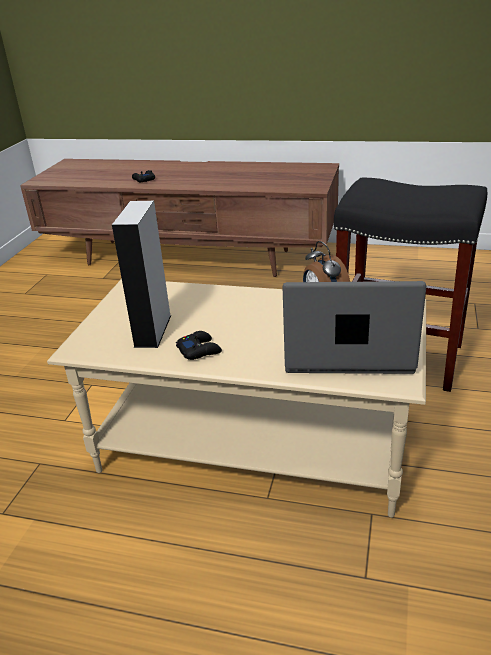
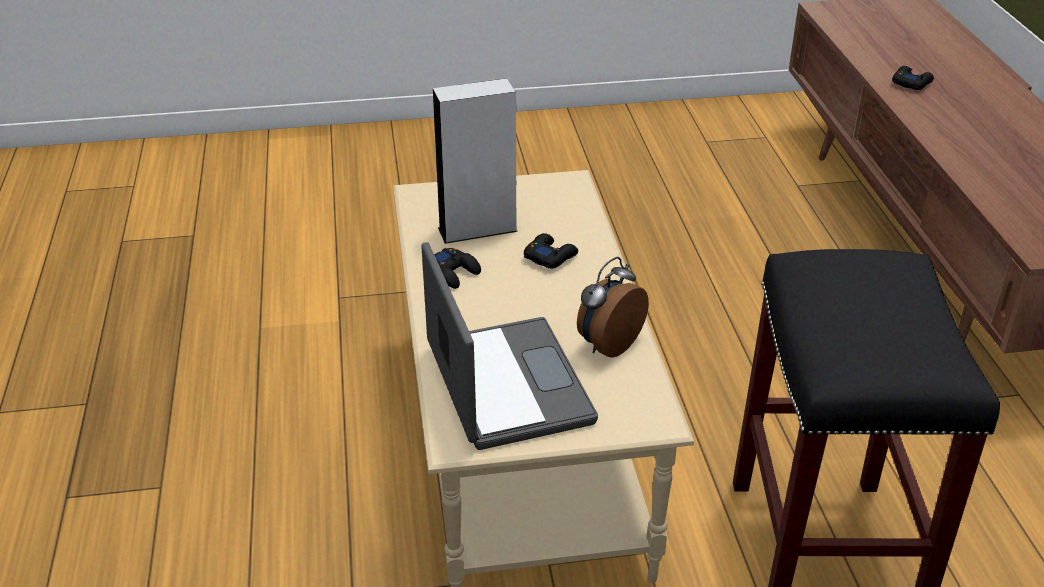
camera: 65 degrees right, 5 degrees up
none -> black game controller [524,233,578,269]

